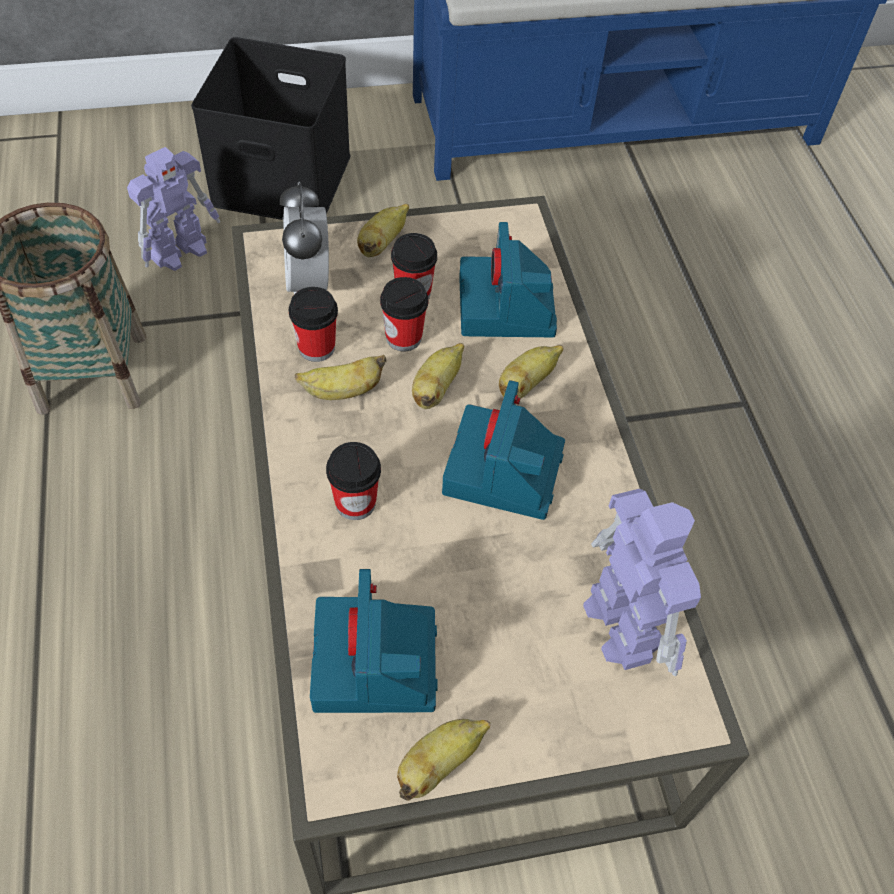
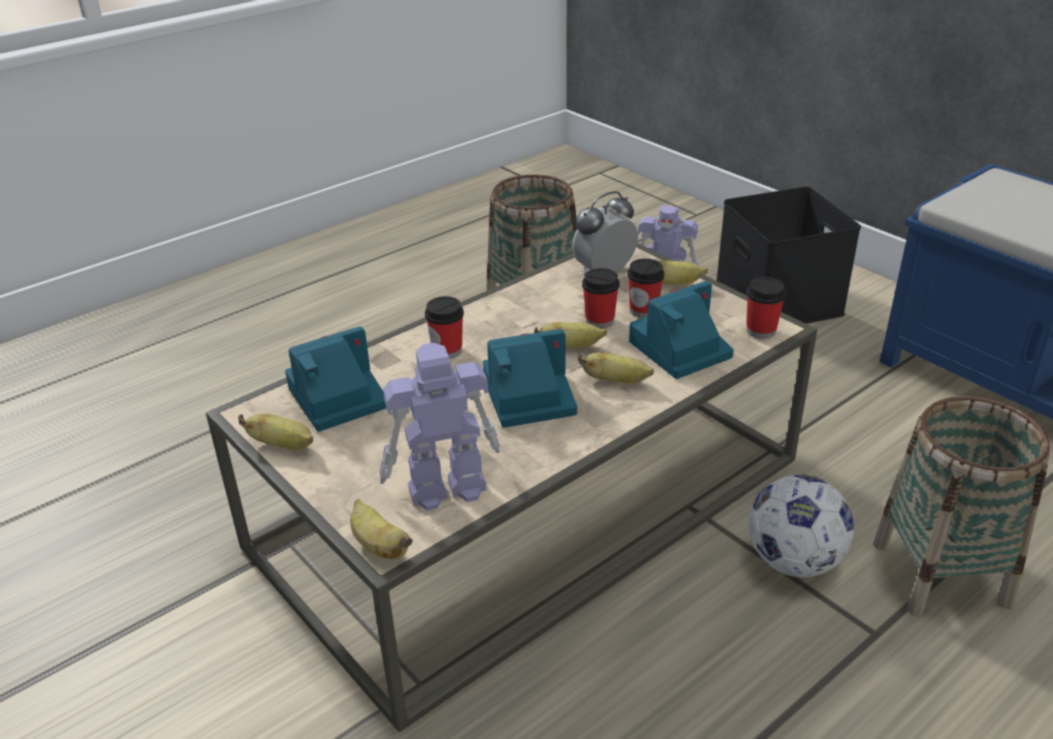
camera: 65 degrees right, 20 degrees down
cup [289,287,338,362] -> cup moved to [747,277,786,339]
banana [295,355,386,400] -> banana moved to [350,499,413,559]
toy robot [583,489,701,676] -> toy robot turned 150 degrees counterclockwise [379,343,500,511]
none -> football [749,475,854,578]
none -> basket [874,396,1050,617]

